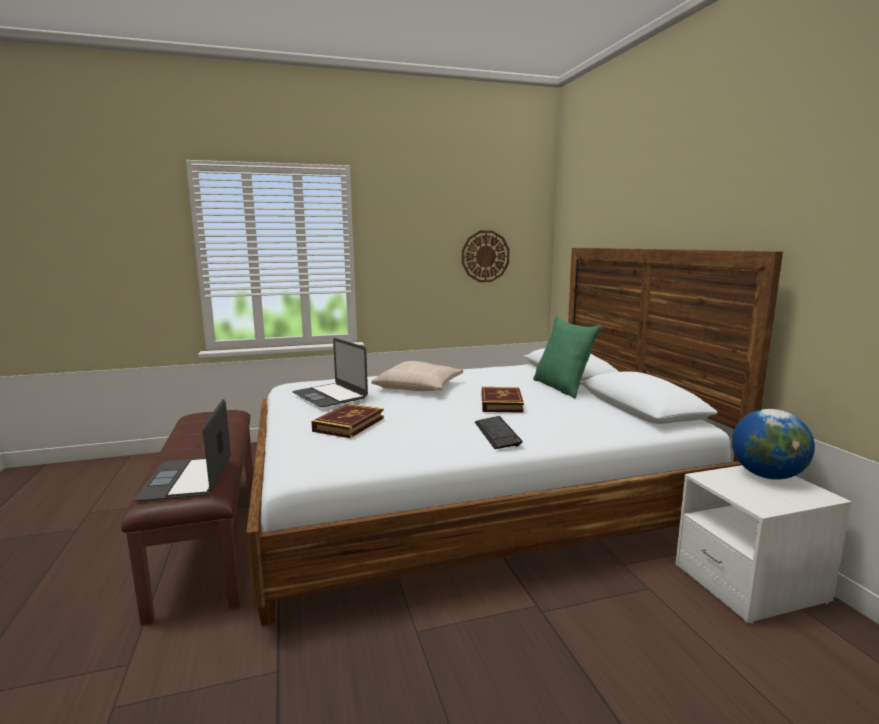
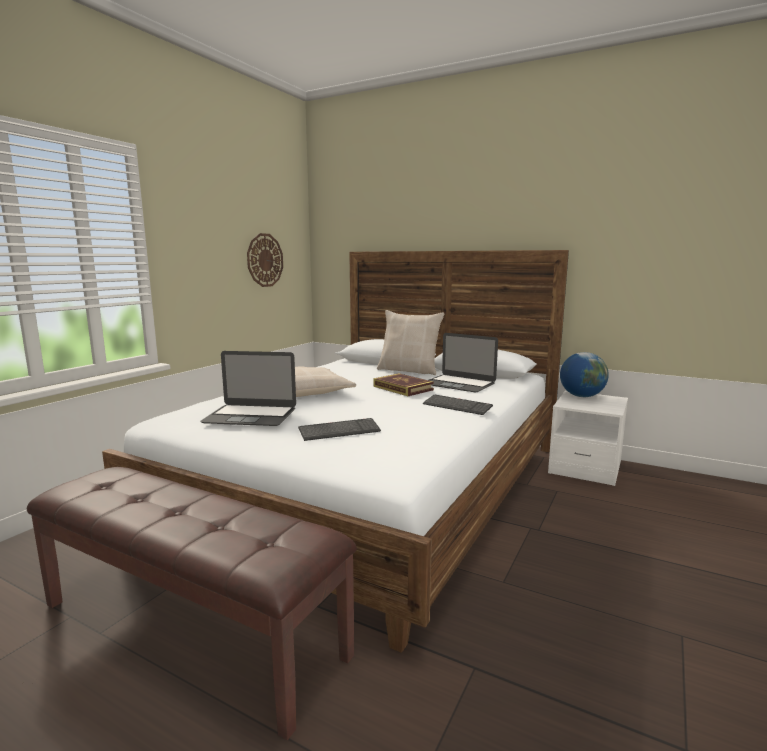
camera: 45 degrees left, 0 degrees up
laptop [134,399,231,501] -> laptop moved to [429,333,498,392]
book [311,403,384,438] -> keyboard [298,418,381,441]
green pillow [533,316,602,398] -> beige pillow [377,310,444,375]

